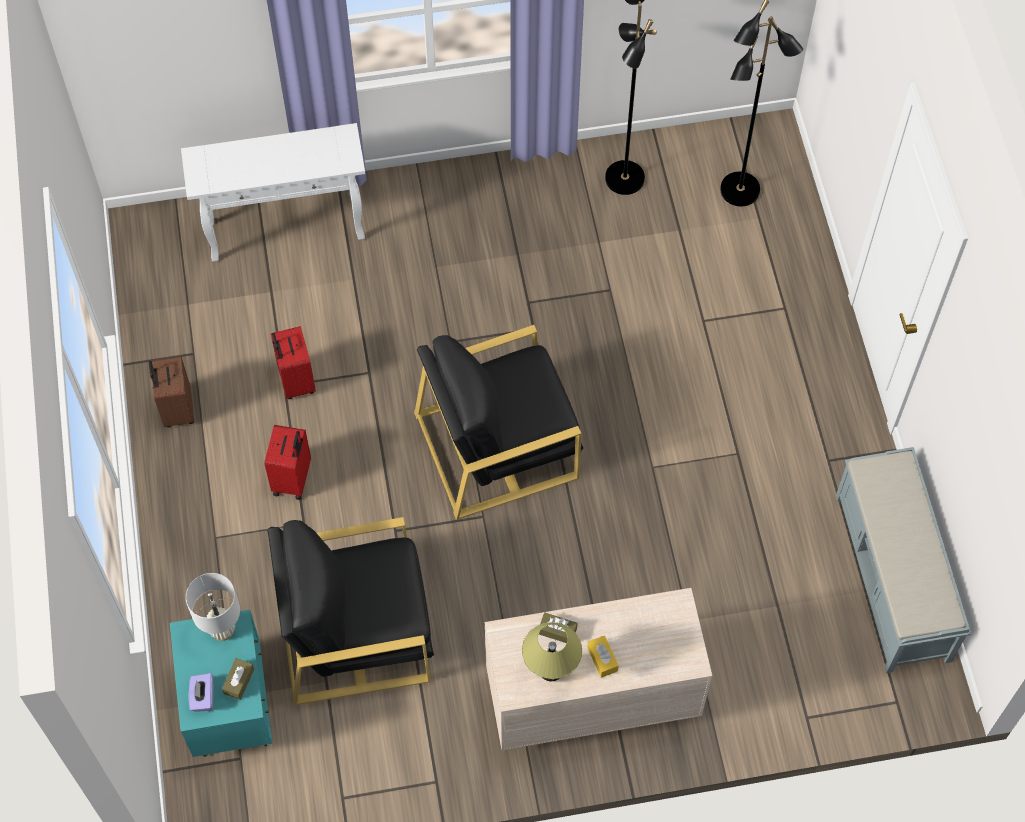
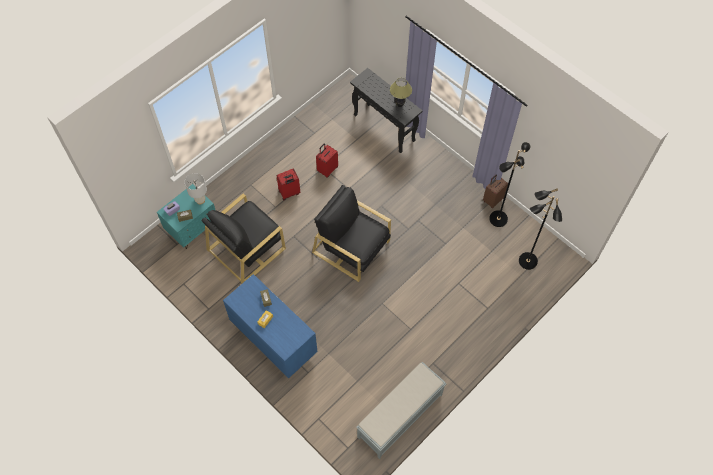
camera: 55 degrees right, 0 degrees up
brown suitcase [149,356,194,427] -> brown suitcase moved to [483,174,508,208]
white console table [181,123,365,262] -> black console table [350,68,423,153]
black armchair [267,517,434,705] -> black armchair turned 90 degrees counterclockwise [202,193,286,283]
beige dresser [485,588,712,750] -> blue dresser [223,274,318,379]
table lamp [522,622,582,681] -> table lamp moved to [390,78,412,107]

